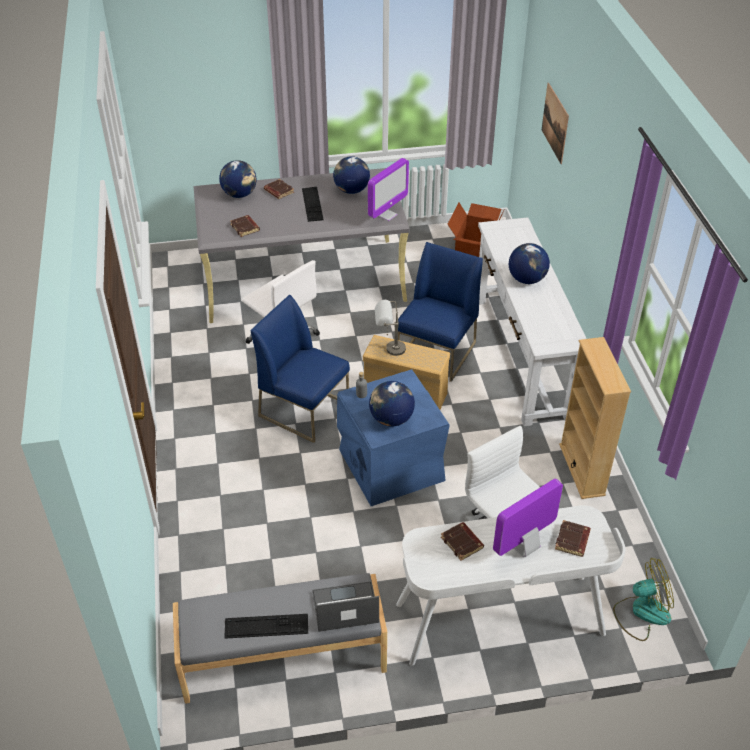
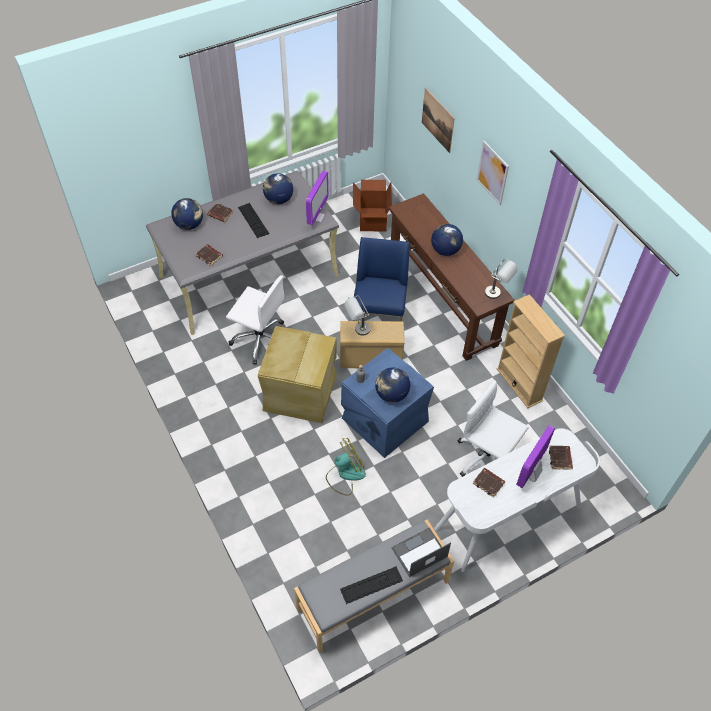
camera: 20 degrees left, 10 degrees up
blue chair [250,295,350,443] -> beige storage box [258,326,337,423]
white console table [478,217,587,426] -> brown console table [389,193,515,361]
fan [613,558,674,641] -> fan moved to [326,438,366,496]
none -> picture [477,141,509,205]
none -> grey table lamp [485,259,518,299]

